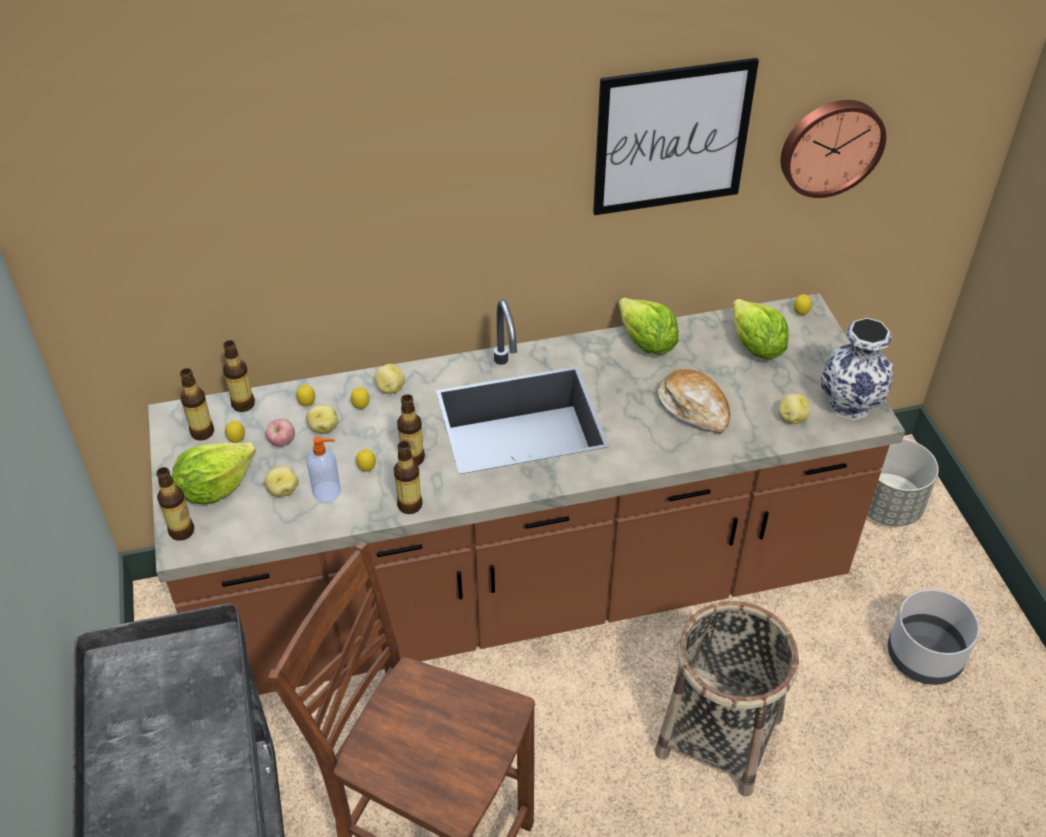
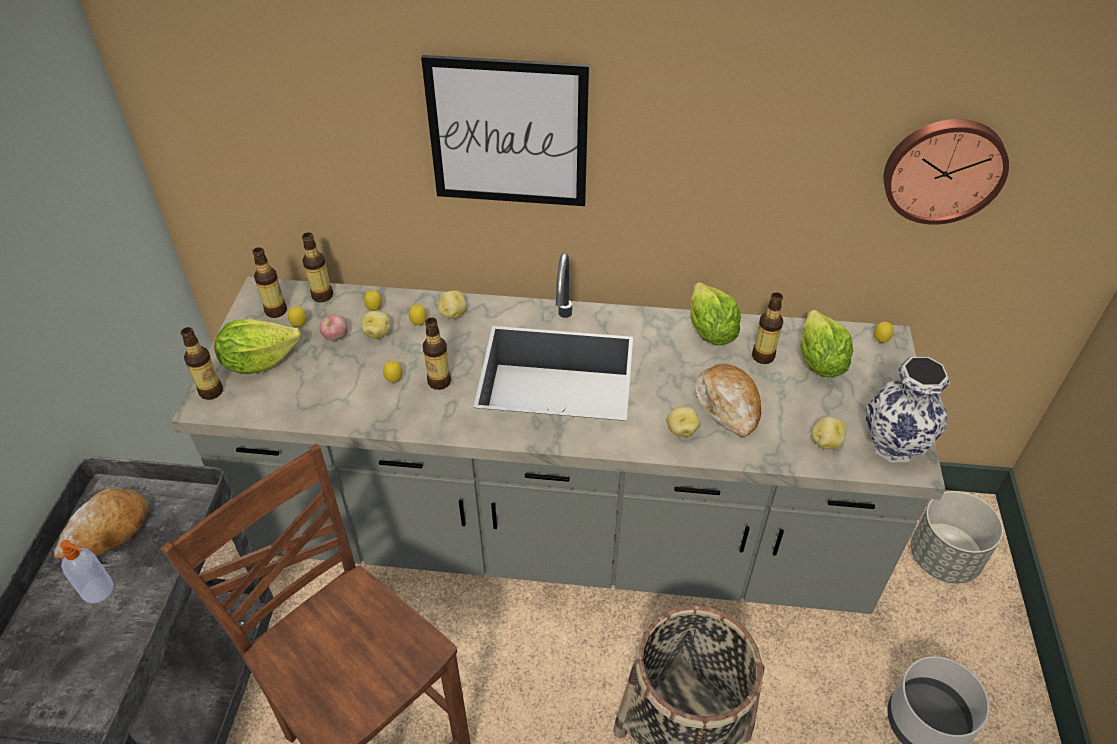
camera: 20 degrees right, 0 degrees up
brown counter [148,293,905,695] -> grey counter [171,253,945,614]
potato [263,466,299,497] -> potato moved to [666,406,700,437]
soap dispenser [307,436,341,503] -> soap dispenser moved to [60,540,114,604]
bottle [394,441,423,514] -> bottle moved to [752,292,783,364]
picture [593,58,759,215] -> picture moved to [421,55,589,206]
none -> bread [54,488,148,560]

